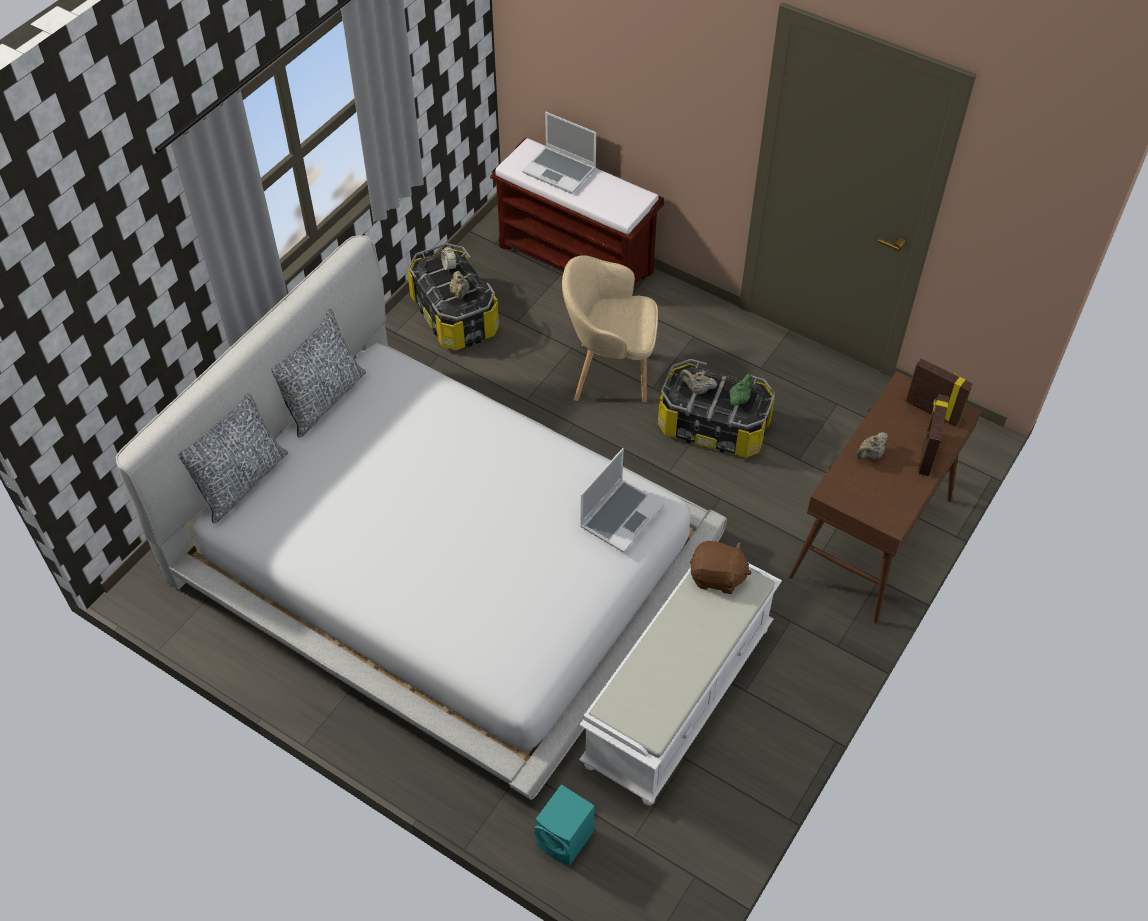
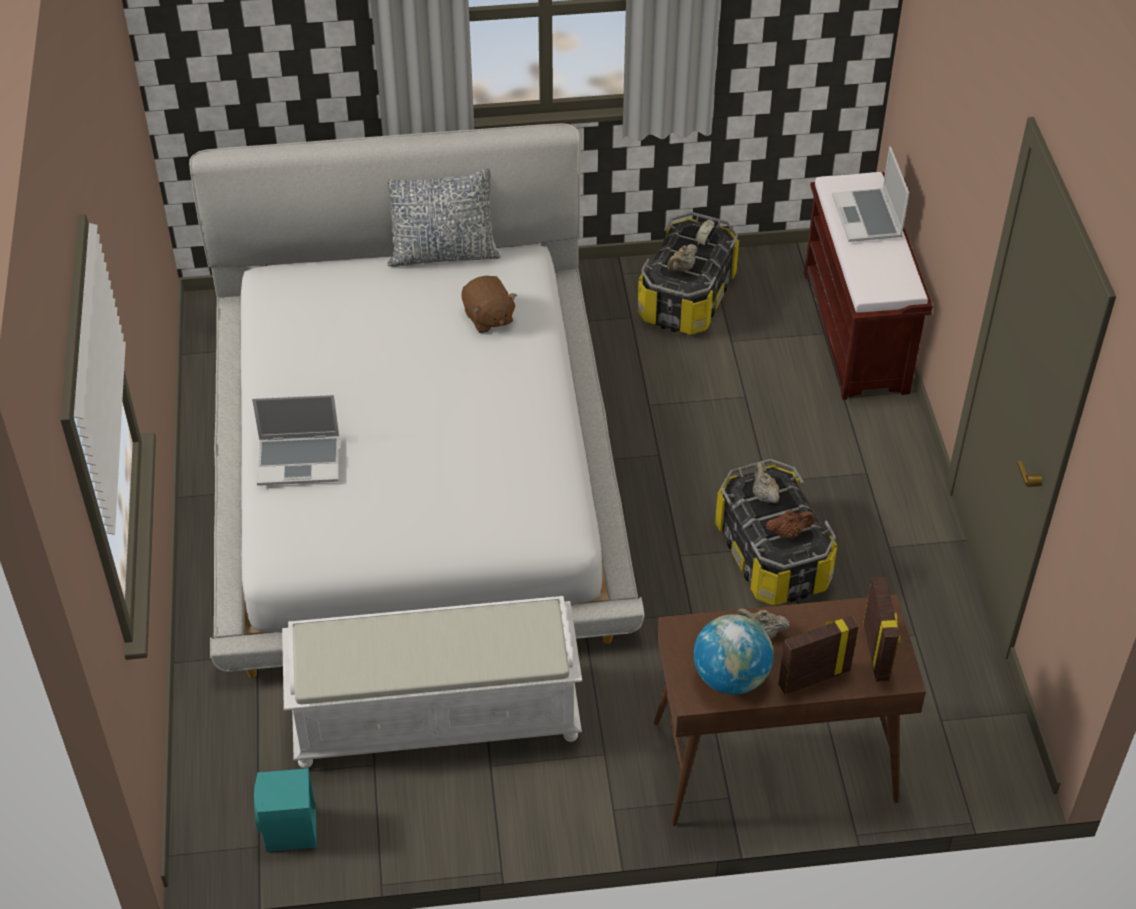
camera: 50 degrees right, 5 degrees down
pillow [178,393,288,523] -> none
turquoise speaker [534,784,594,866] -> turquoise speaker moved to [254,768,316,852]
beige armchair [562,255,658,403] -> none
laptop [580,448,664,553] -> laptop moved to [252,394,339,485]
brown plush toy [690,541,752,594] -> brown plush toy moved to [461,276,517,333]
green teapot [729,374,752,406] -> brown teapot [766,510,814,538]
none -> globe [694,614,773,695]

